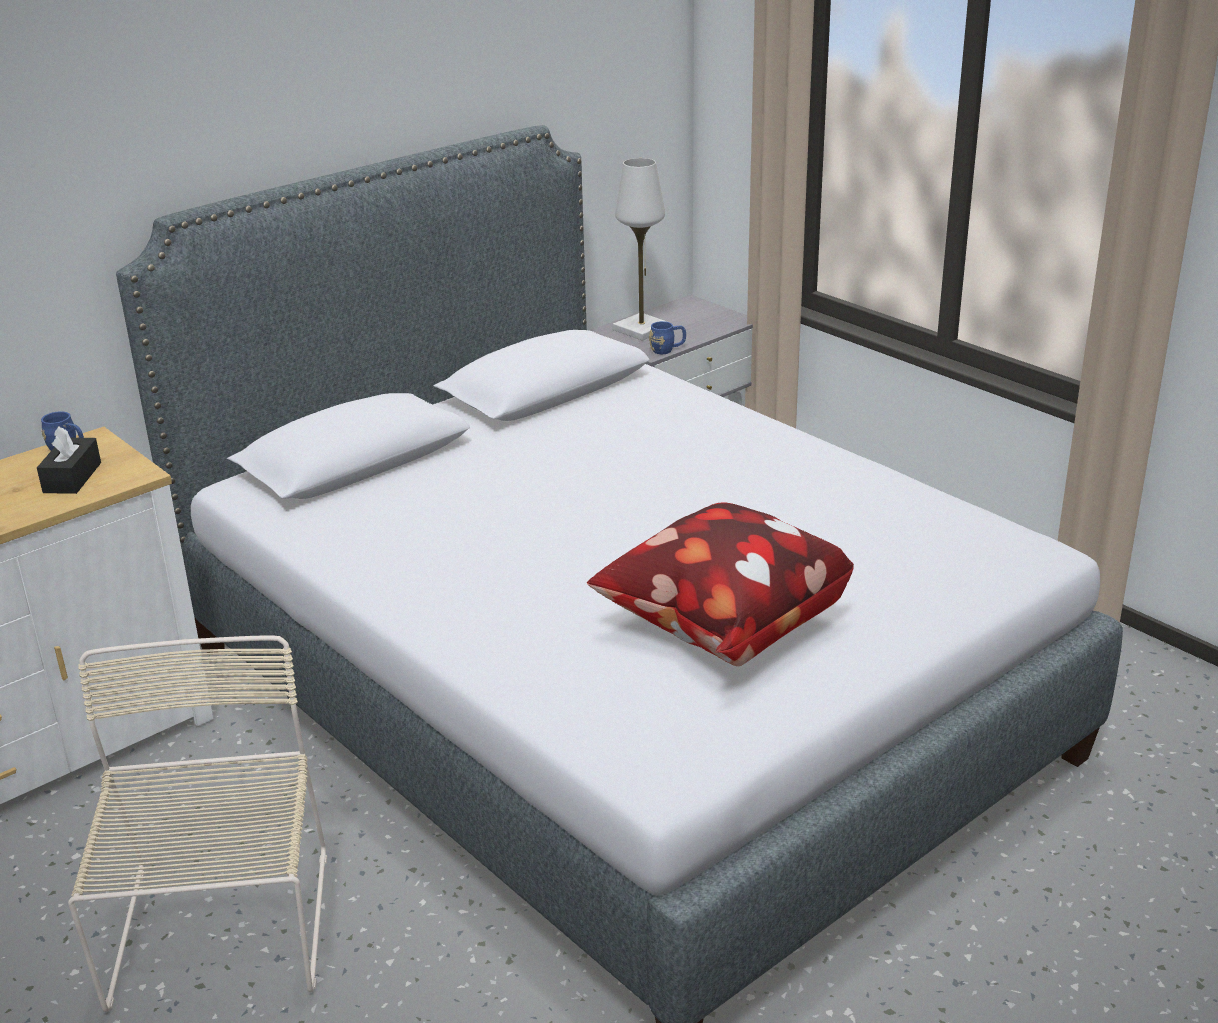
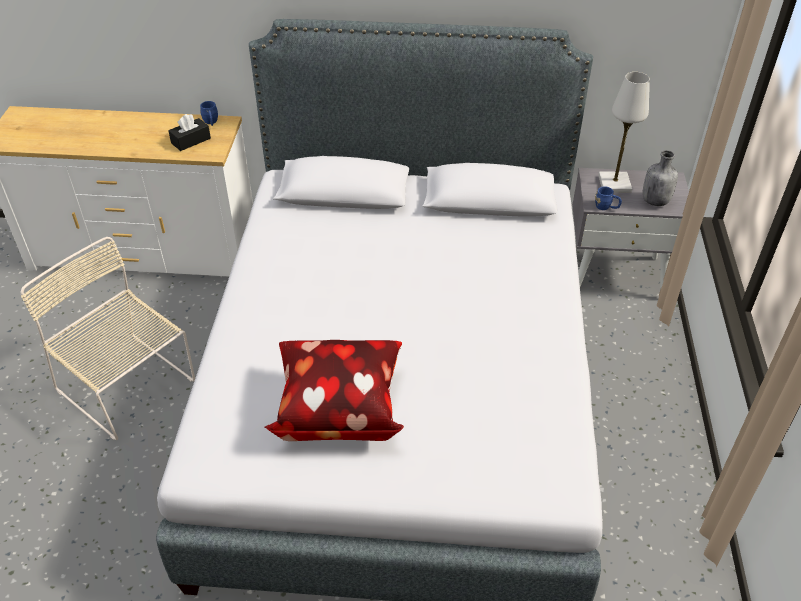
camera: 45 degrees right, 15 degrees up
beige chair [68,636,327,1012] -> beige chair turned 90 degrees counterclockwise [21,237,195,440]
none -> grey bottle [642,150,678,206]

